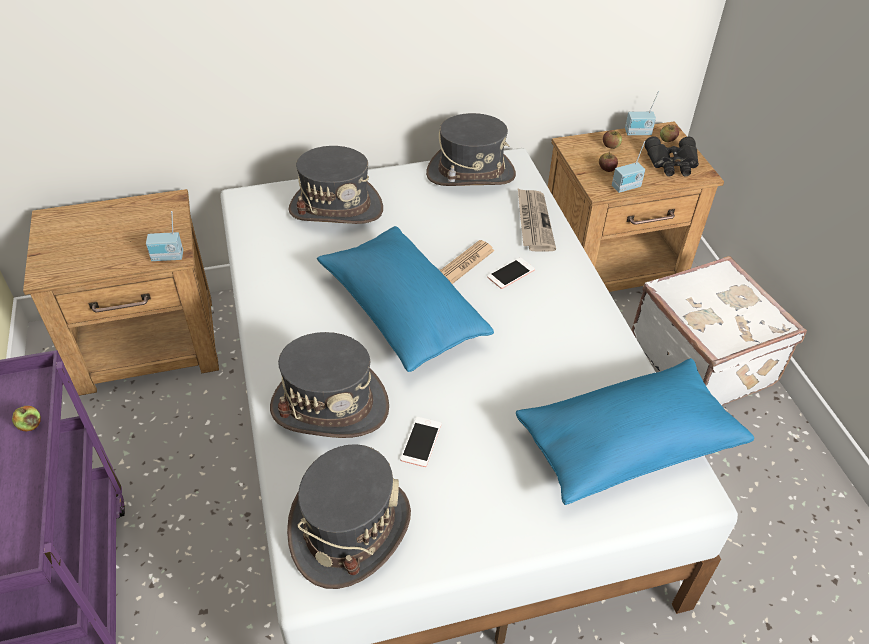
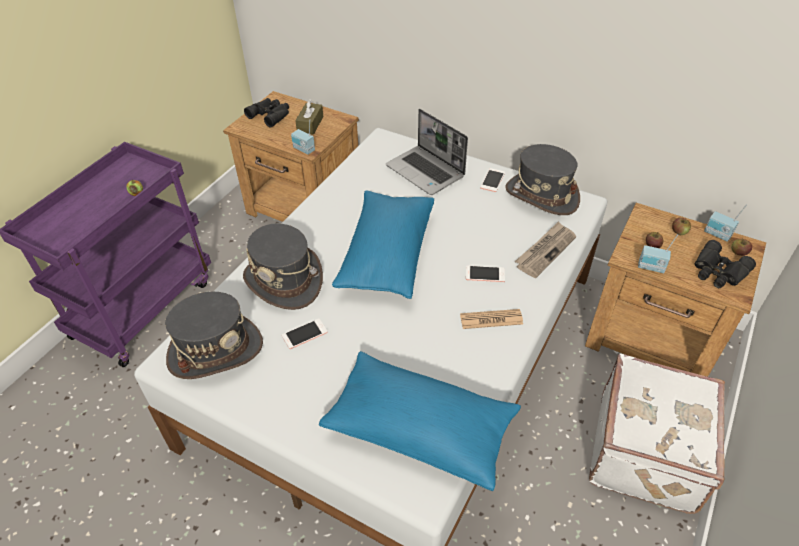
camera: 45 degrees right, 0 degrees up
grey hat [289,146,383,224] -> laptop [386,109,468,195]
newspaper [440,240,495,284] -> newspaper moved to [460,309,523,329]
none -> black binoculars [244,98,289,128]
none -> brown tissue box [295,99,323,135]
none -> phone [480,168,505,192]

